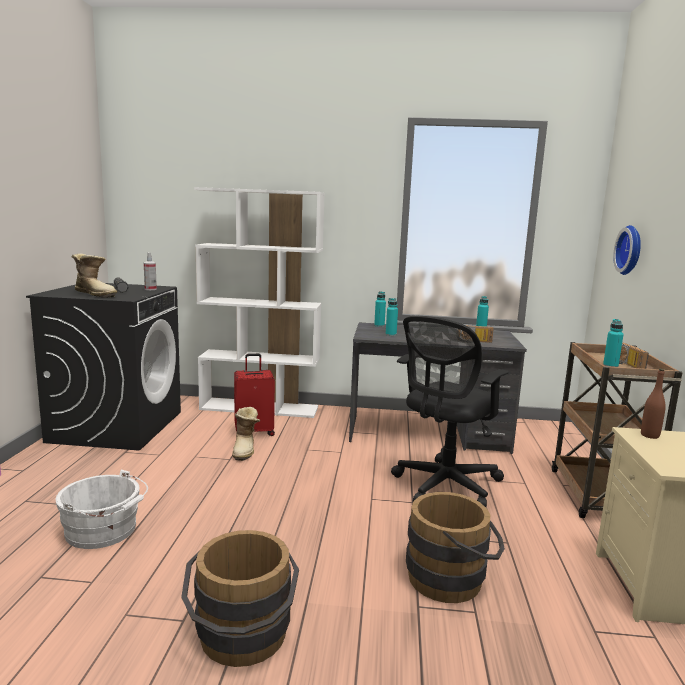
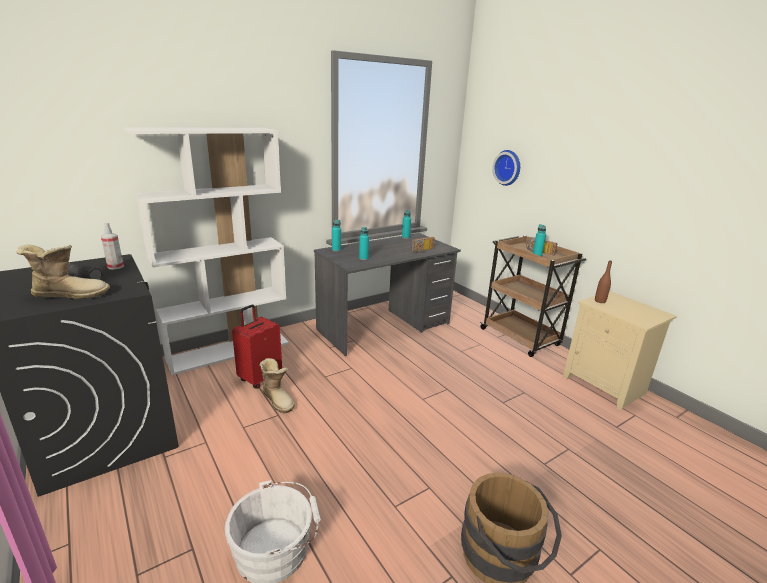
camera: 40 degrees left, 10 degrees up
black office chair [391,316,509,507] -> none
brown bucket [406,492,505,603] -> none

